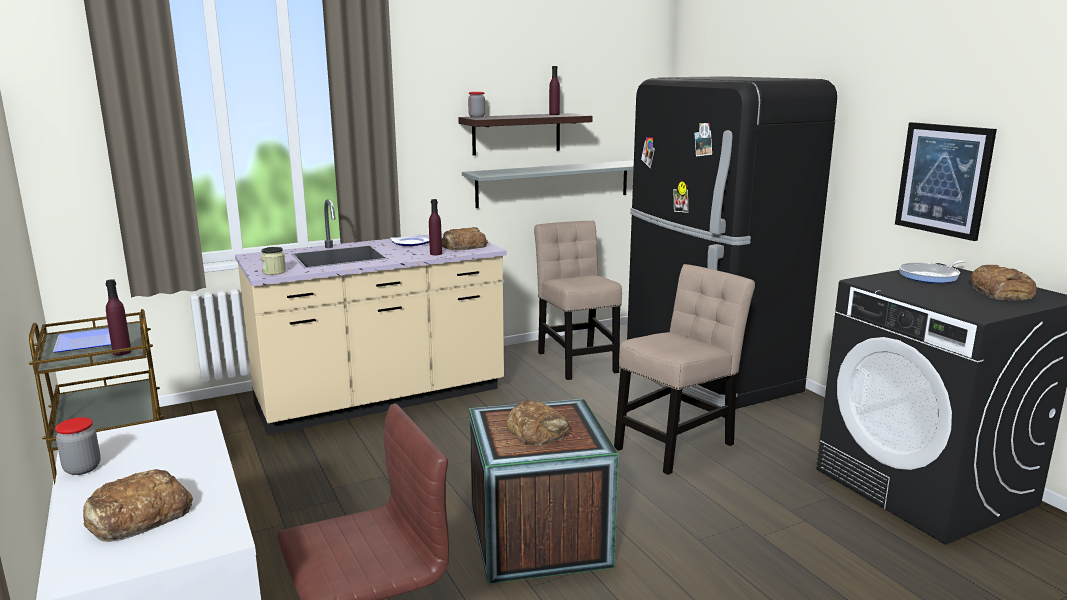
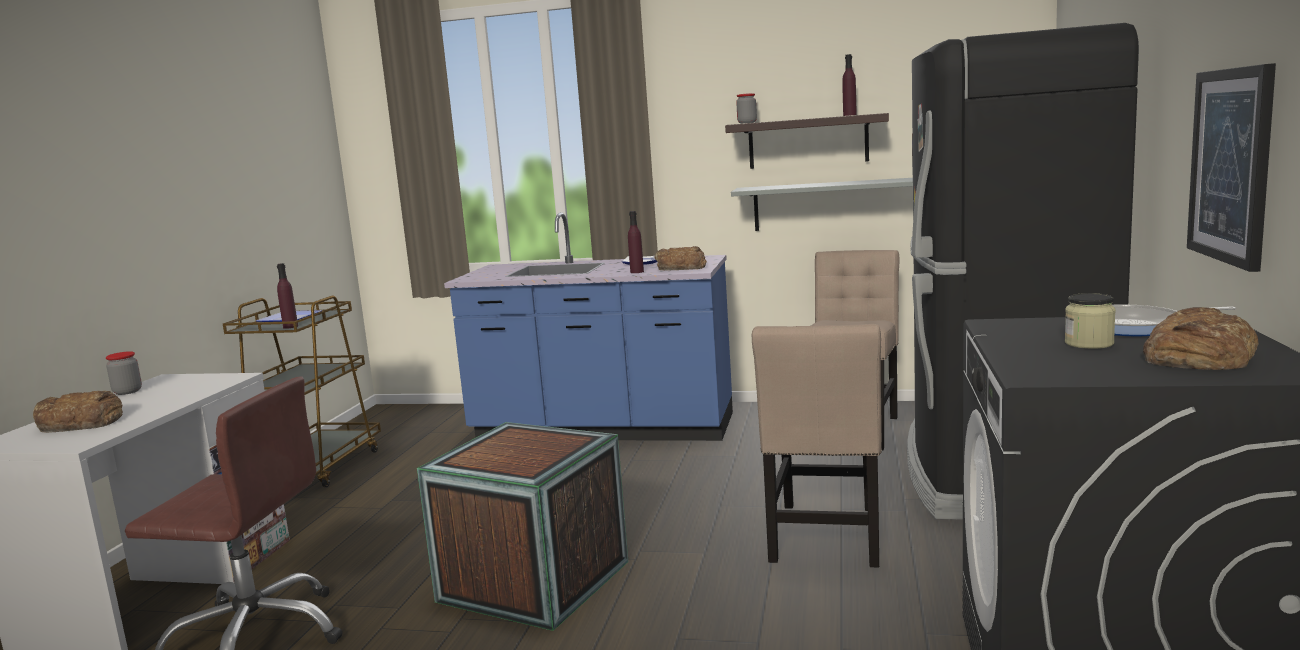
camera: 40 degrees right, 5 degrees down
beige counter [235,199,507,435] -> blue counter [444,212,733,441]
jar [261,247,286,275] -> jar moved to [1065,293,1116,349]
bread [507,399,569,446] -> none
beige chair [614,264,755,475] -> beige chair turned 105 degrees clockwise [752,324,882,568]

